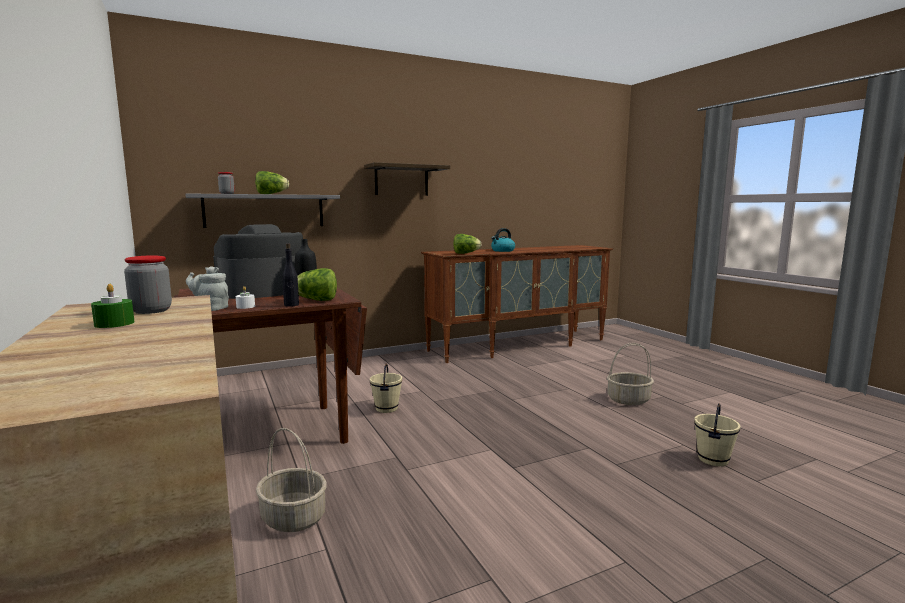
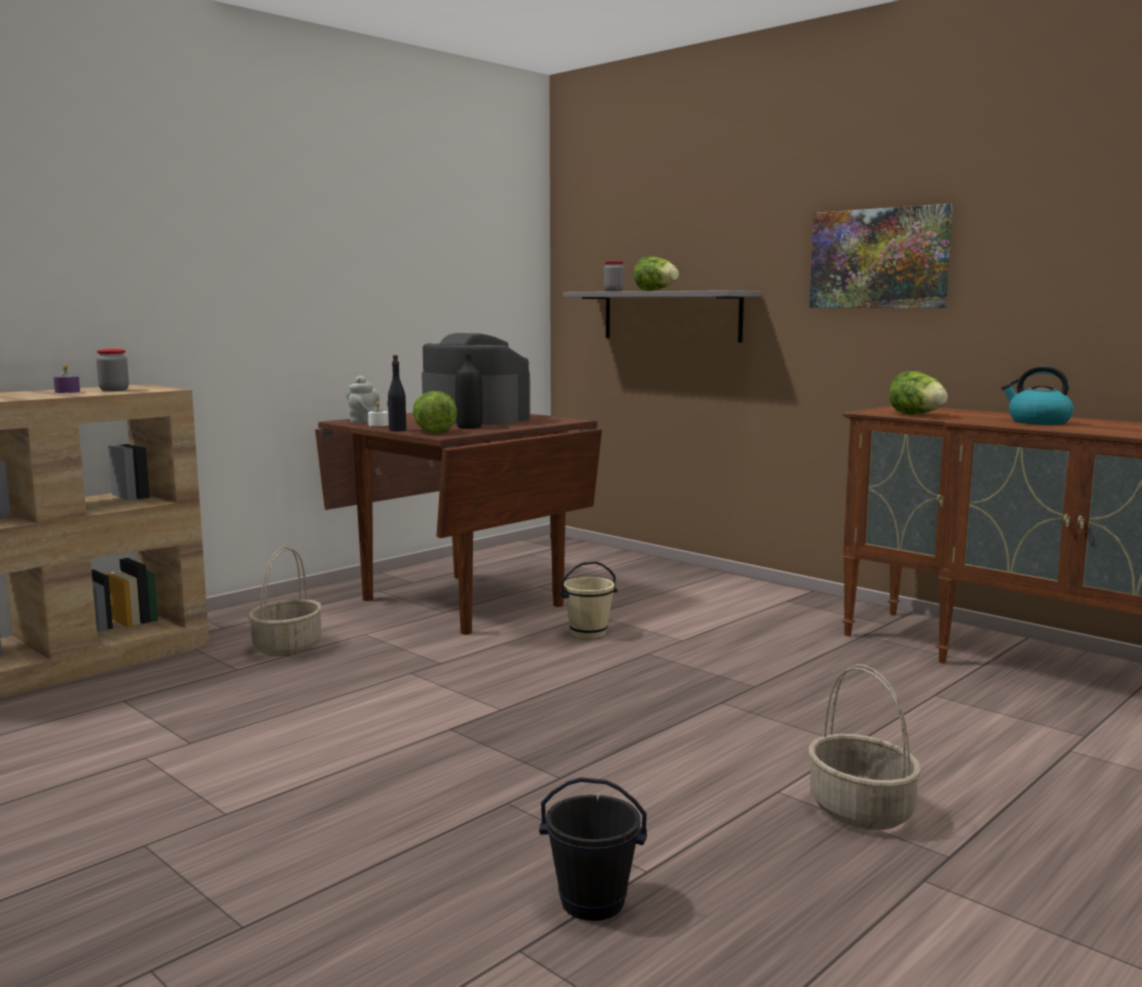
camera: 70 degrees right, 0 degrees up
green candle [91,284,135,328] -> purple candle [53,364,80,393]
shelf [364,162,450,196] -> picture [809,204,953,308]
beige bucket [694,403,740,466] -> black bucket [539,777,647,921]

